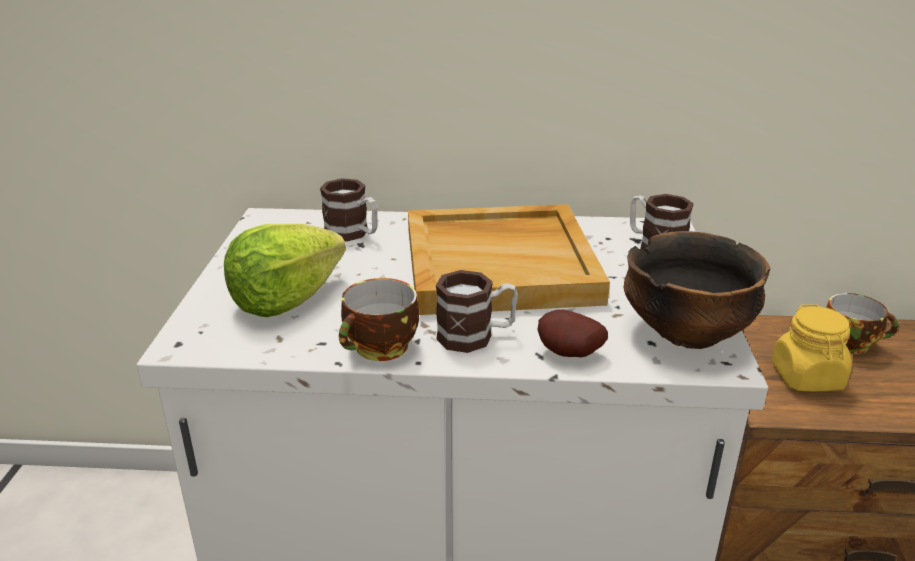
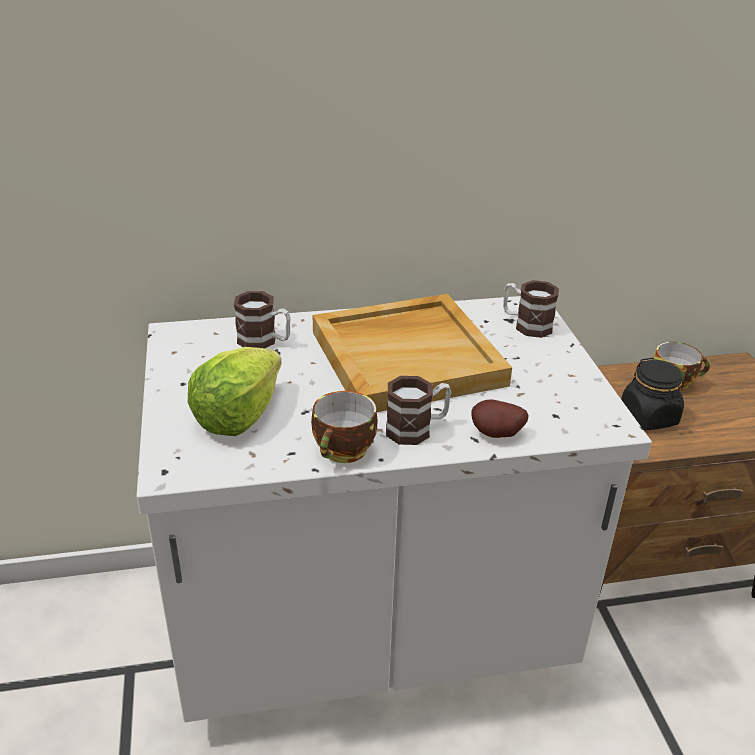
camera: 15 degrees left, 5 degrees up
bowl [624,231,770,349] -> none
yellow jar [771,304,852,392] -> black jar [621,358,684,430]

